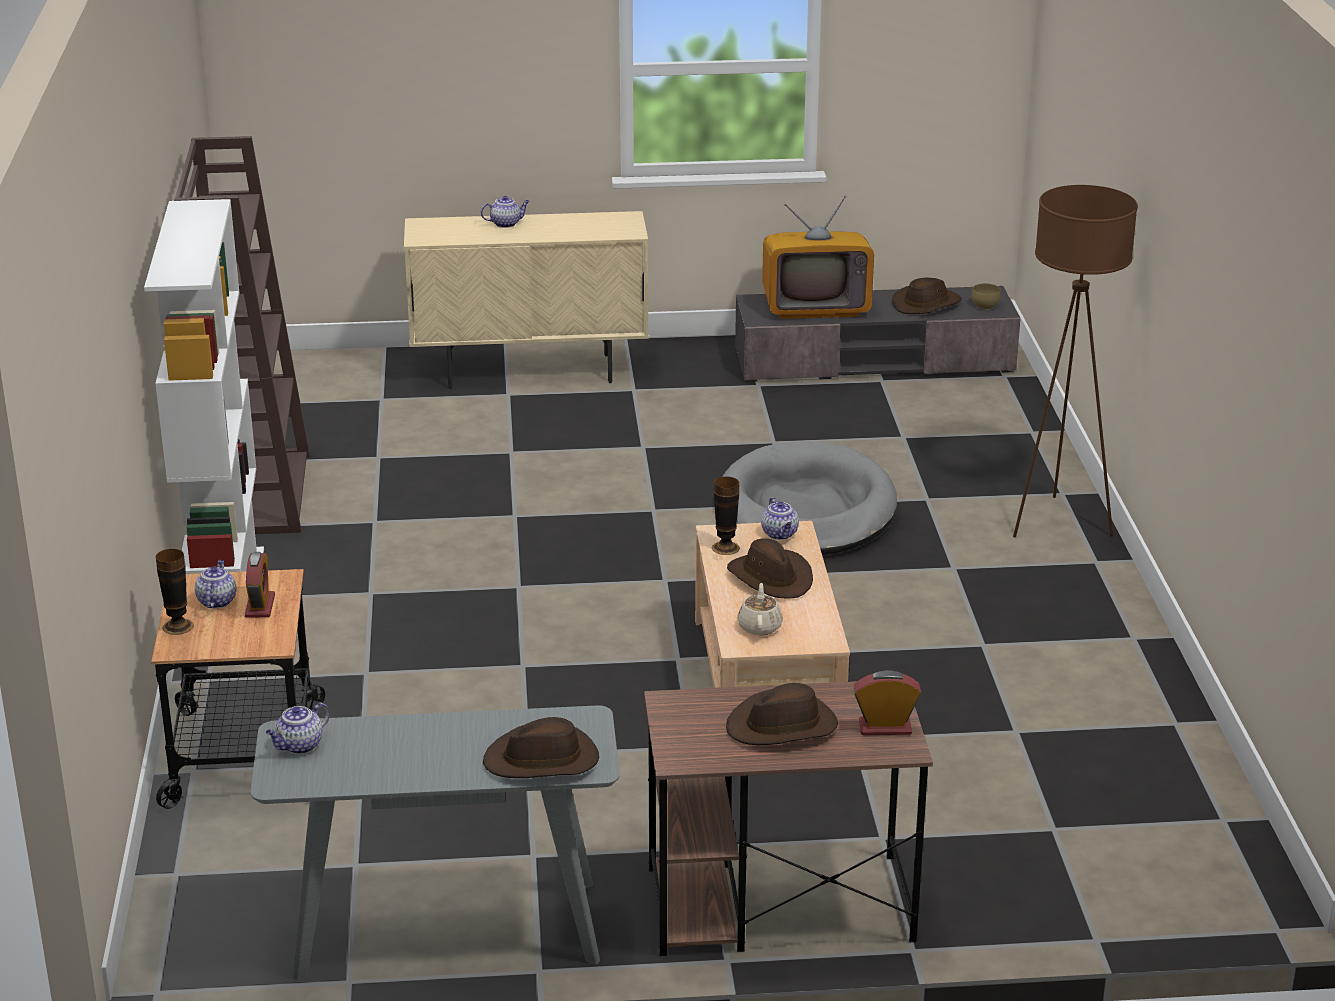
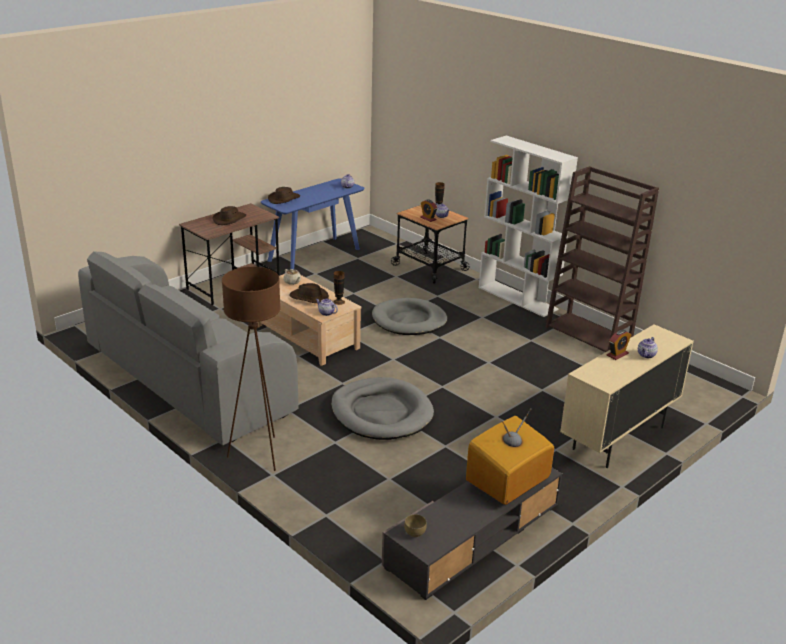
camera: 140 degrees right, 0 degrees up
grey console table [250,705,620,981] -> blue console table [261,178,365,269]
alarm clock [853,670,921,735] -> alarm clock moved to [607,330,631,360]
brown hat [892,278,962,314] -> none
none -> grey sofa [78,251,299,445]
none -> grey dog bed [372,298,447,335]

